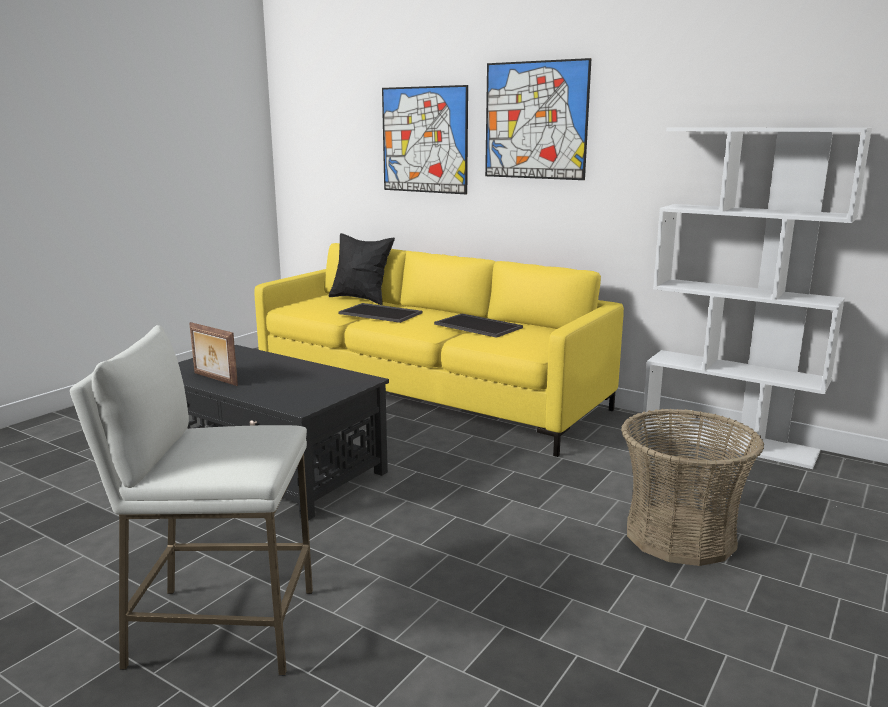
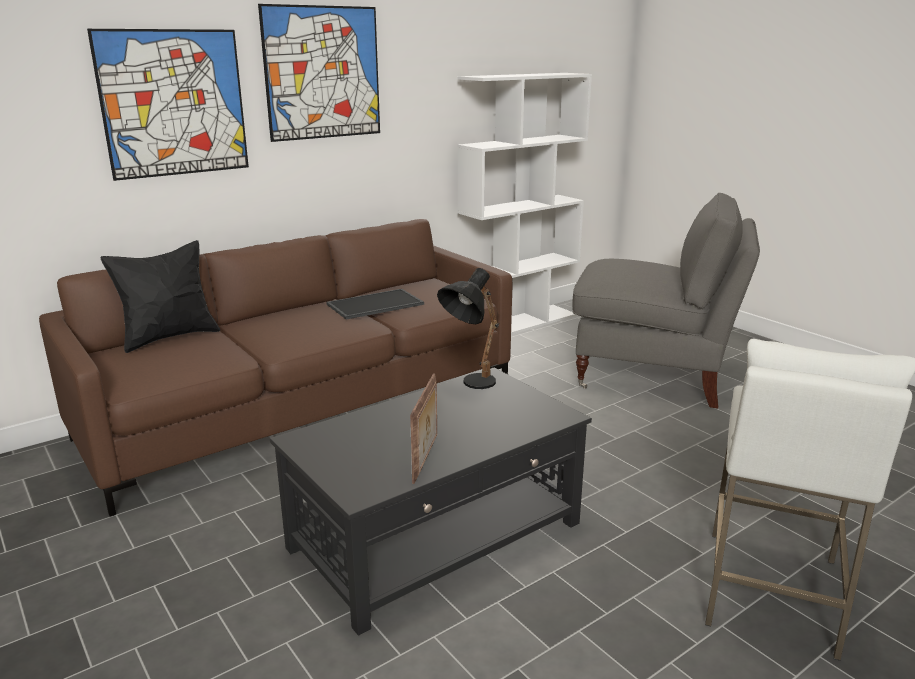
camera: 70 degrees left, 5 degrees up
picture frame [189,322,238,386] -> picture frame turned 45 degrees counterclockwise [410,373,437,484]
yellow sofa [254,243,624,457] -> brown sofa [39,219,512,517]
tray [339,303,422,323] -> none
basket [621,409,764,566] -> grey armchair [572,192,760,409]
none -> black table lamp [437,268,499,389]

